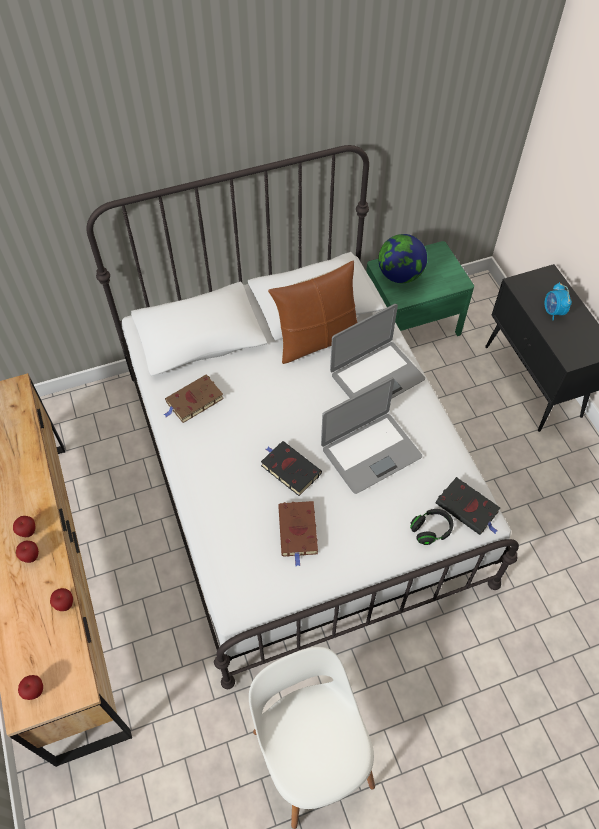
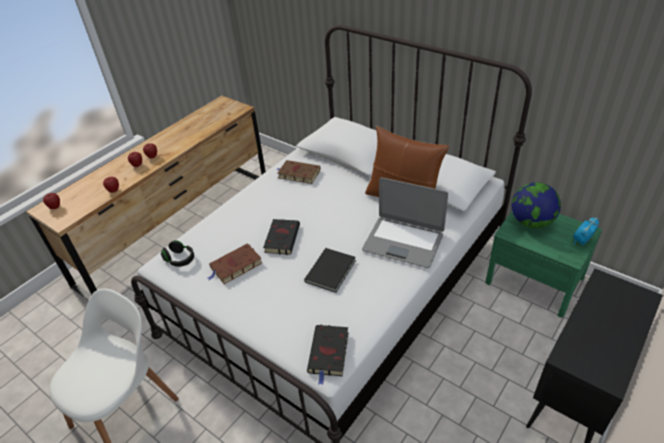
camera: 60 degrees right, 15 degrees down
laptop [321,378,422,494] -> black book [304,248,356,293]
black headphones [410,509,453,545] -> black headphones moved to [161,240,194,267]
alarm clock [545,282,572,320] -> alarm clock moved to [573,218,599,245]

